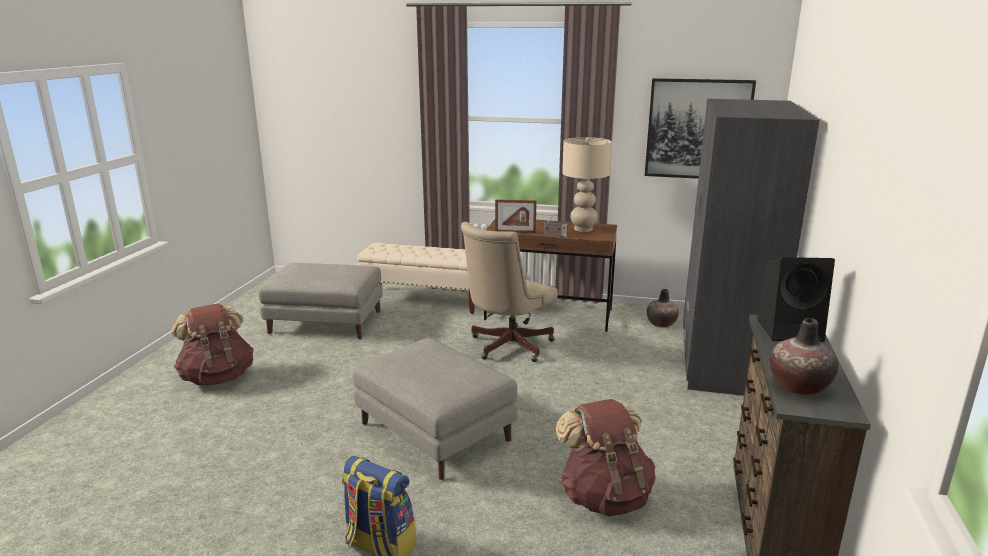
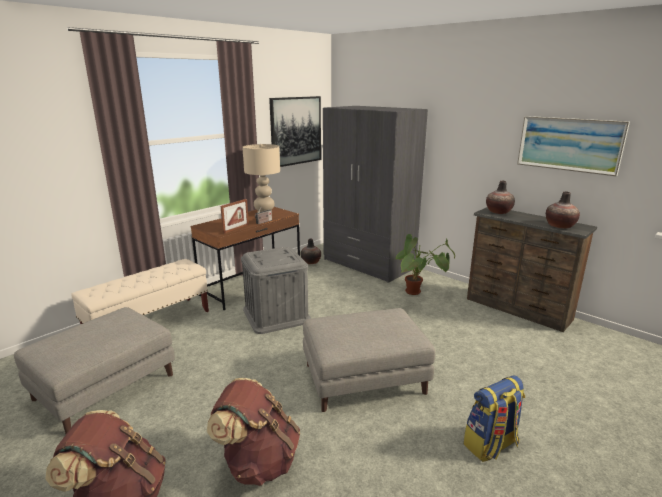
camera: 60 degrees left, 0 degrees up
beige office chair [461,222,558,362] -> grey storage box [241,247,311,334]
brown backpack [556,399,656,516] -> brown backpack moved to [207,378,300,486]
black speaker [757,257,835,342] -> vase [486,181,515,214]
none -> potted plant [395,234,455,295]
none -> picture [517,116,630,176]

